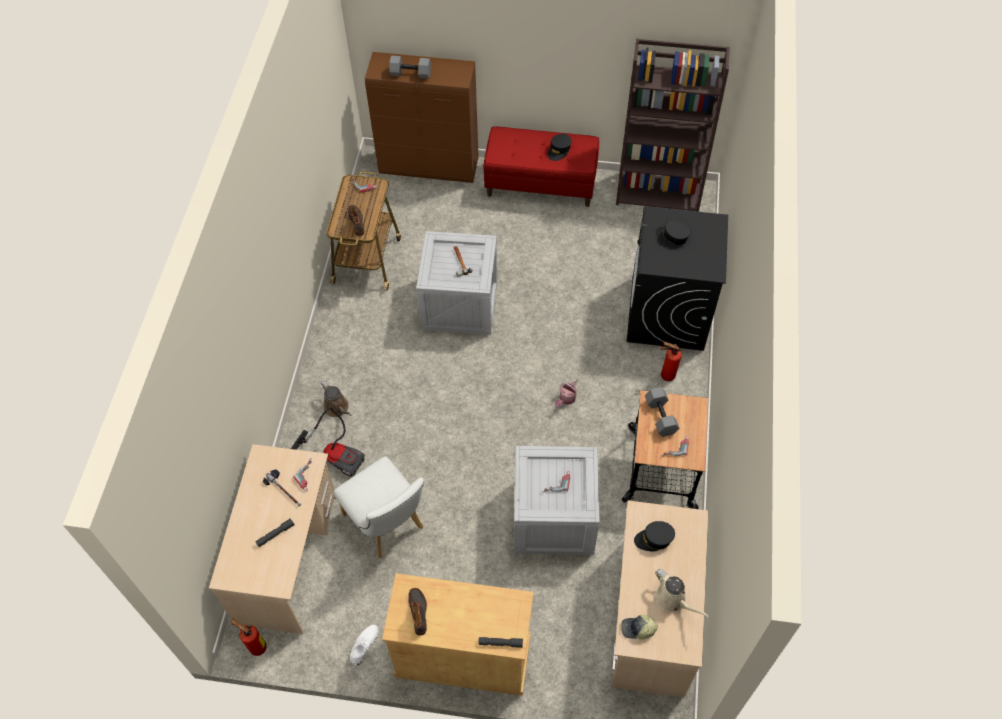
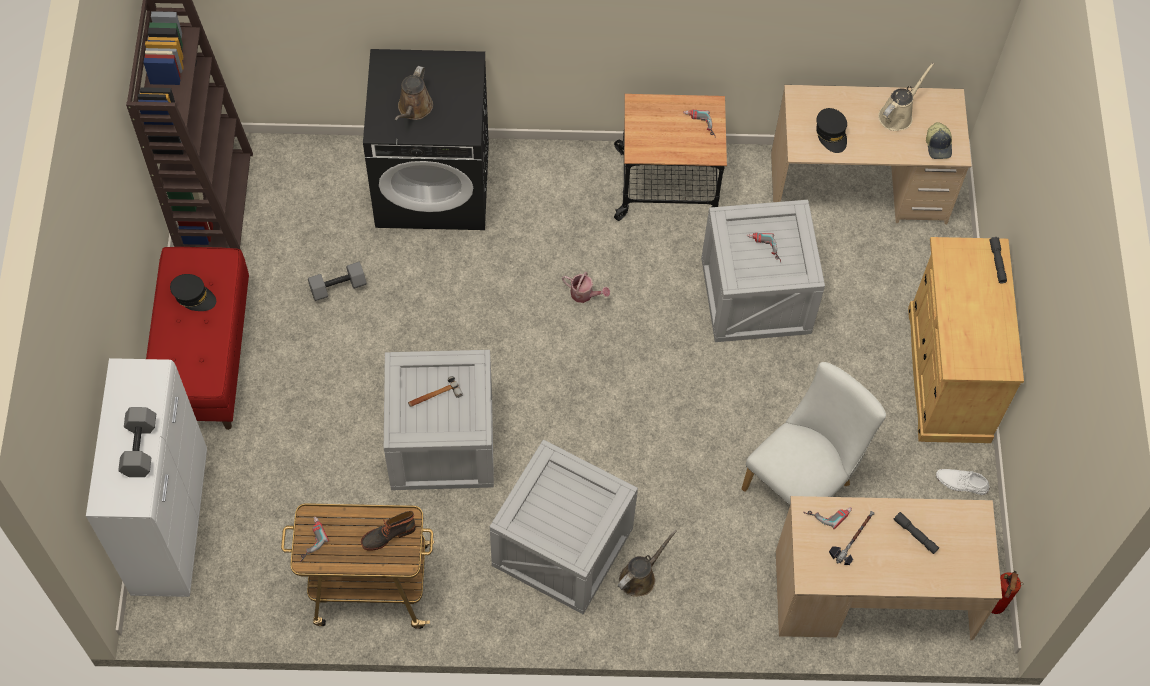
camera: 100 degrees left, 5 degrees up
vacuum cleaner [291,407,365,477] -> none
brown cabinet [365,52,479,183] -> white cabinet [86,358,207,597]
boot [408,588,427,635] -> none
grey dumbbell [645,387,679,437] -> grey dumbbell moved to [308,262,367,301]
black cap [655,220,691,245] -> brown watering can [395,66,433,120]
fire extinguisher [660,342,682,381] -> none
none -> crate [490,440,638,614]

